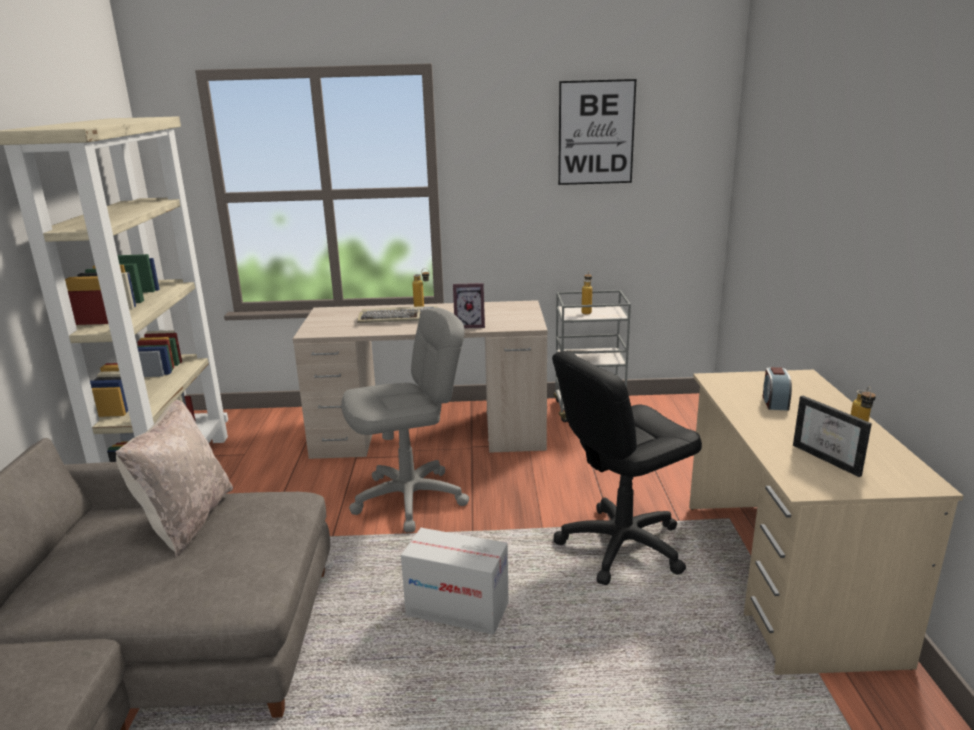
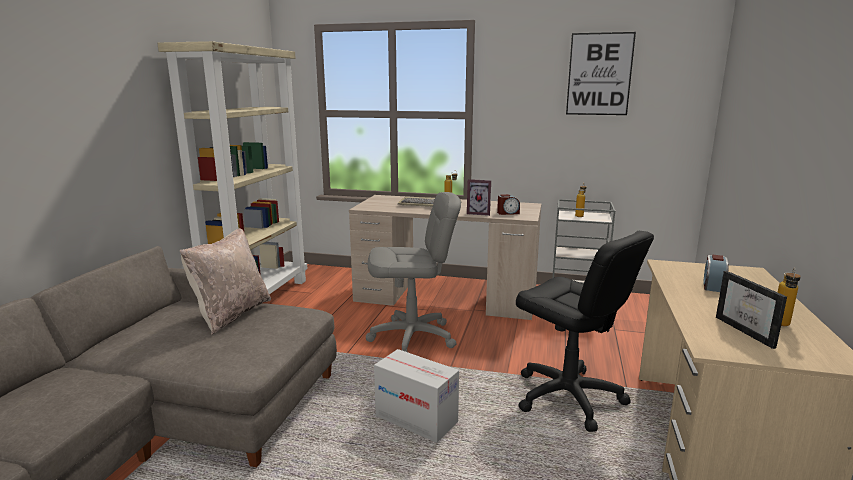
camera: 15 degrees right, 5 degrees down
black office chair [552,350,702,585] -> black office chair turned 120 degrees counterclockwise [516,231,654,432]
none -> alarm clock [497,194,520,215]

